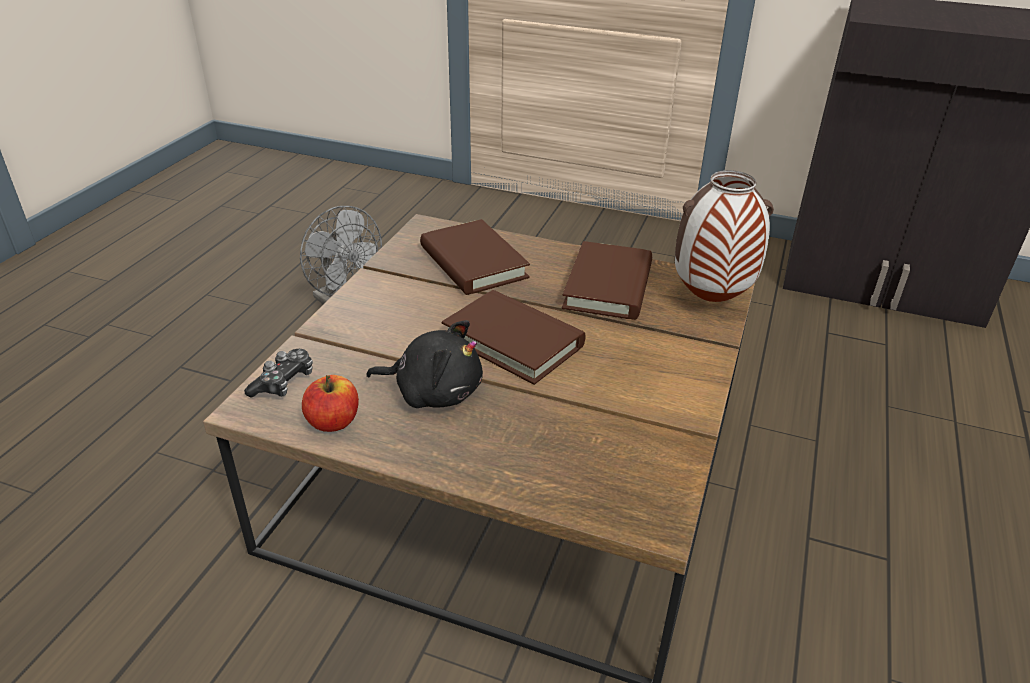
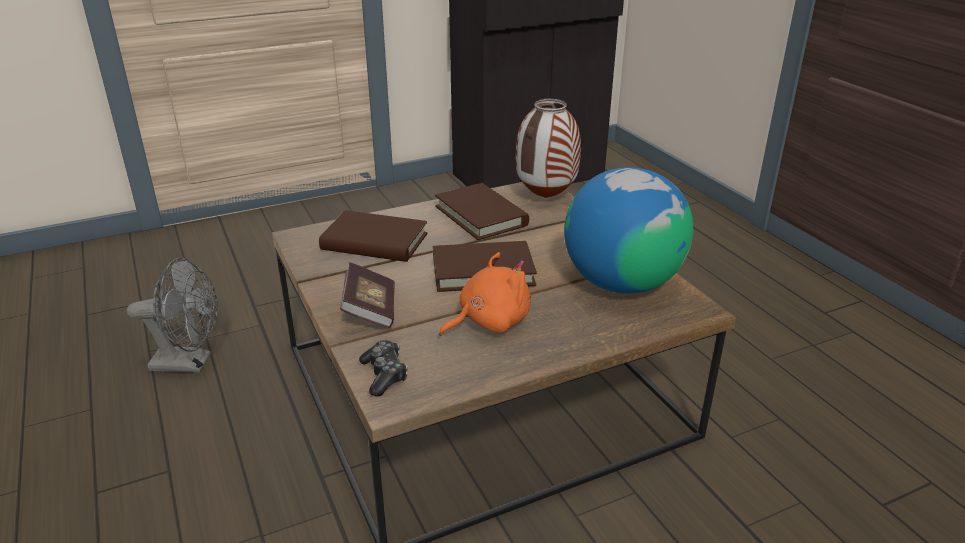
camera: 45 degrees left, 5 degrees down
apple [302,375,359,432] -> none
black plush toy [366,320,483,408] -> orange plush toy [439,252,531,336]
none -> book [340,262,395,328]
none -> globe [564,167,693,294]

